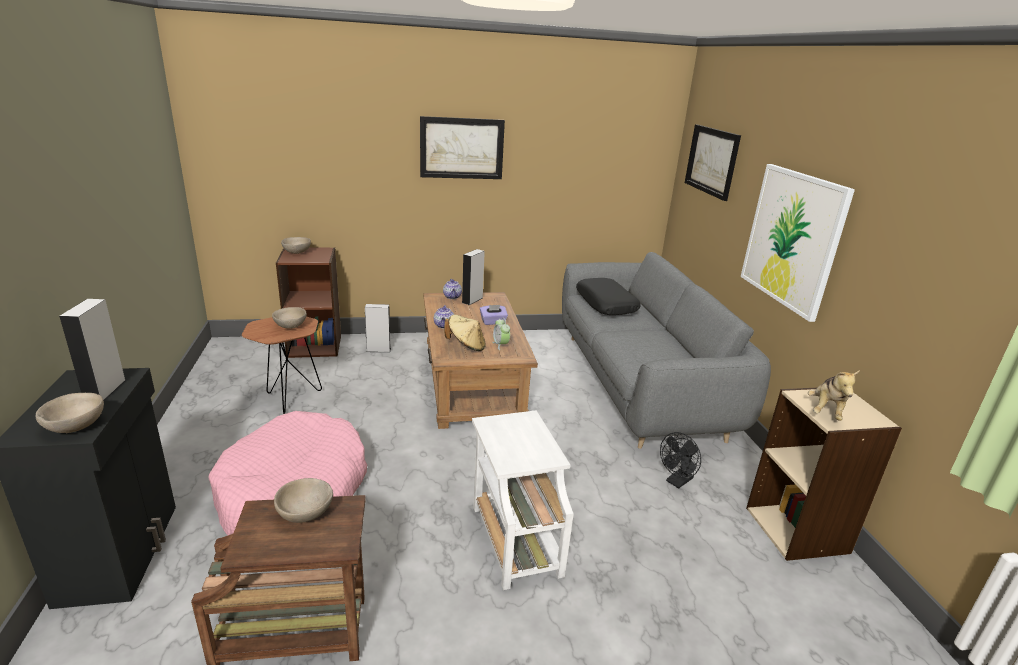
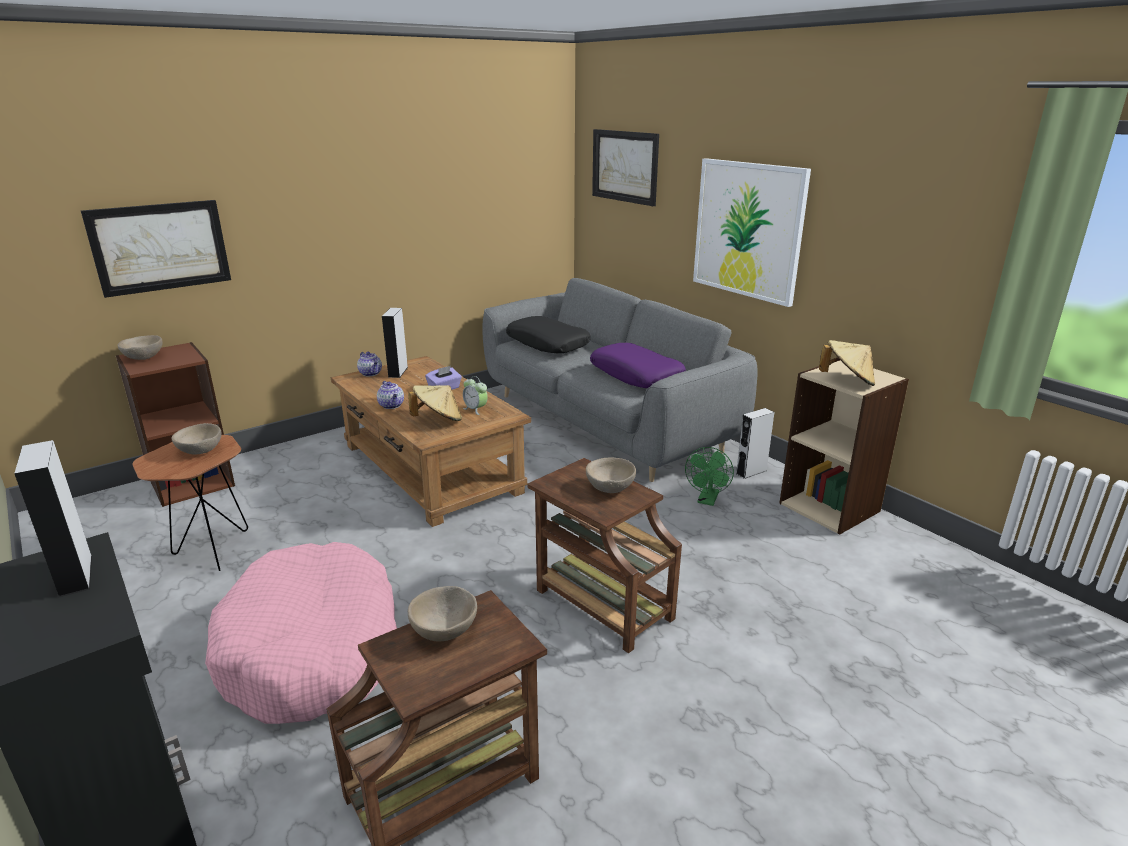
camera: 25 degrees left, 0 degrees up
beige bowl [36,393,104,433] -> beige bowl moved to [586,458,636,493]
grey speaker [365,304,391,352] -> grey speaker moved to [736,408,774,479]
picture [420,116,505,179] -> picture moved to [81,200,231,298]
white side table [472,410,574,590] -> brown side table [527,458,682,653]
black fan [660,432,701,488] -> green fan [685,447,734,506]
plush toy [808,370,860,421] -> beige hat [819,340,875,386]
none -> purple pillow [590,343,686,388]

